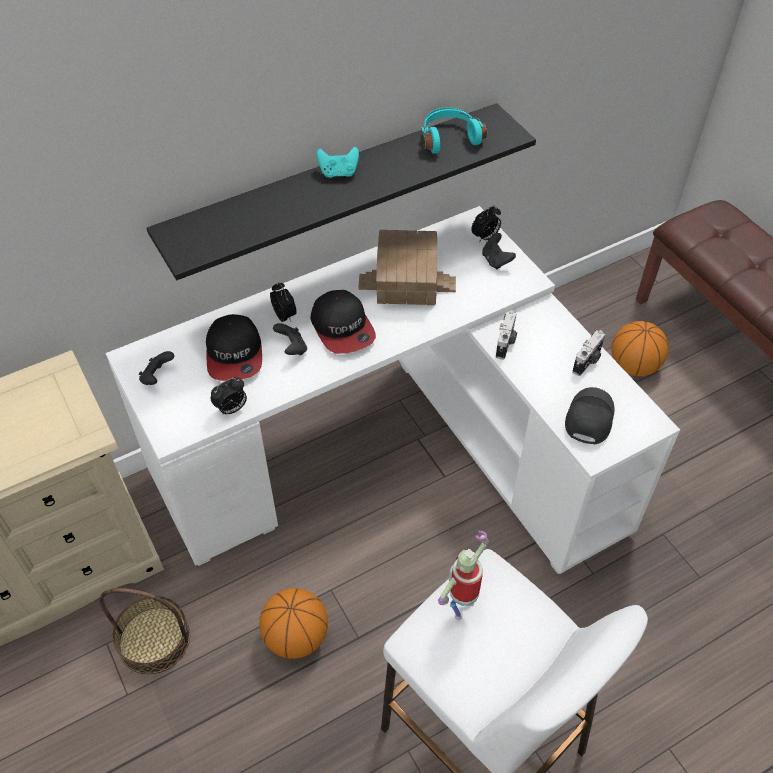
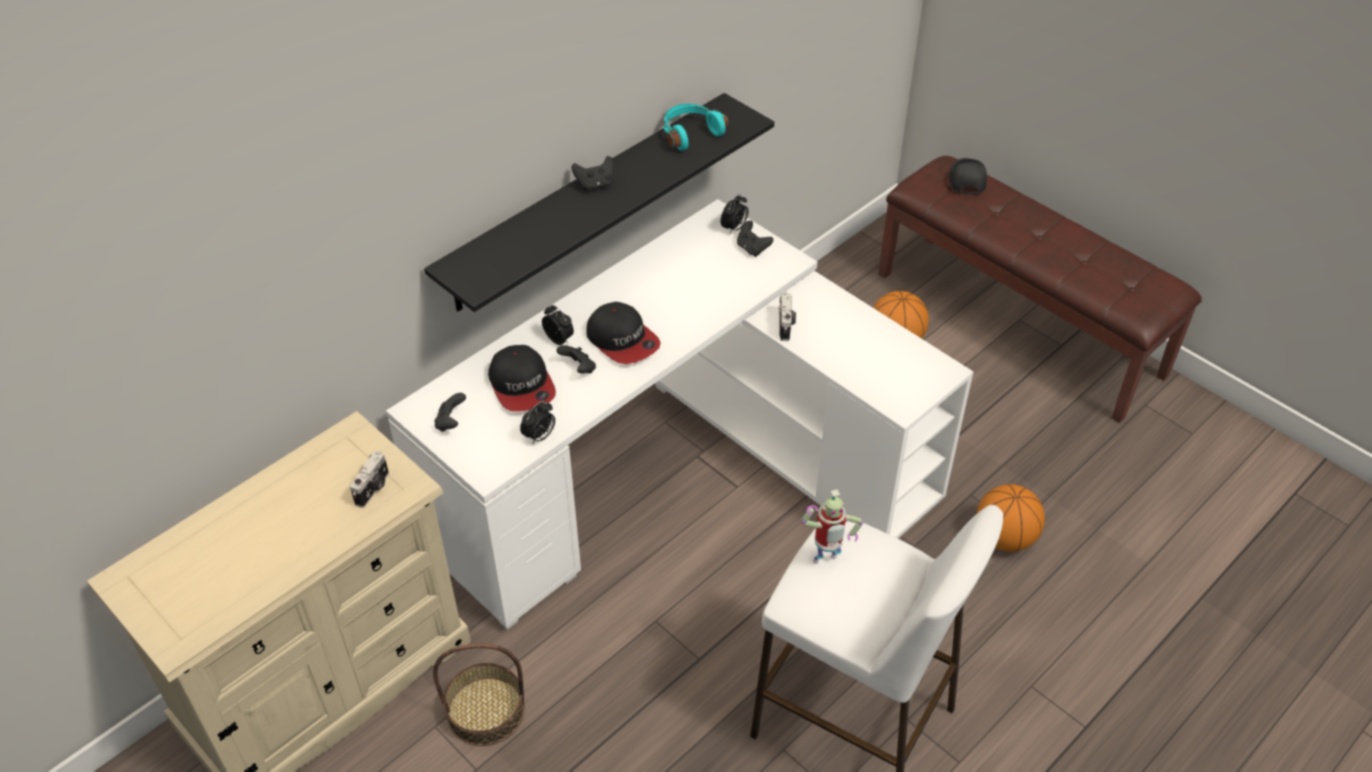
camera: 15 degrees left, 5 degrees down
basketball [259,588,328,659] -> basketball moved to [977,484,1045,552]
turquoise game controller [316,147,359,178] -> black game controller [571,156,614,191]
toy house [358,230,456,305] -> none
toy robot [438,531,489,620] -> toy robot turned 135 degrees counterclockwise [801,489,863,564]
black cap [565,387,614,445] -> black cap moved to [949,158,987,195]
camera [572,330,605,376] -> camera moved to [350,451,389,508]

